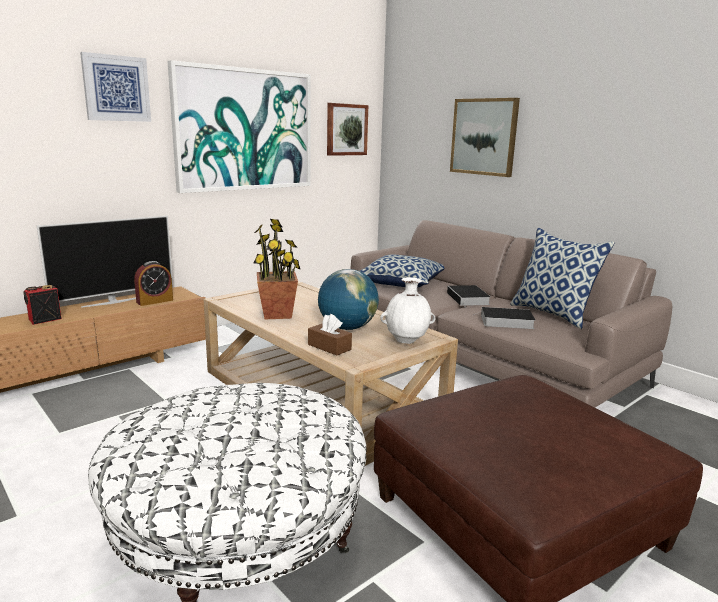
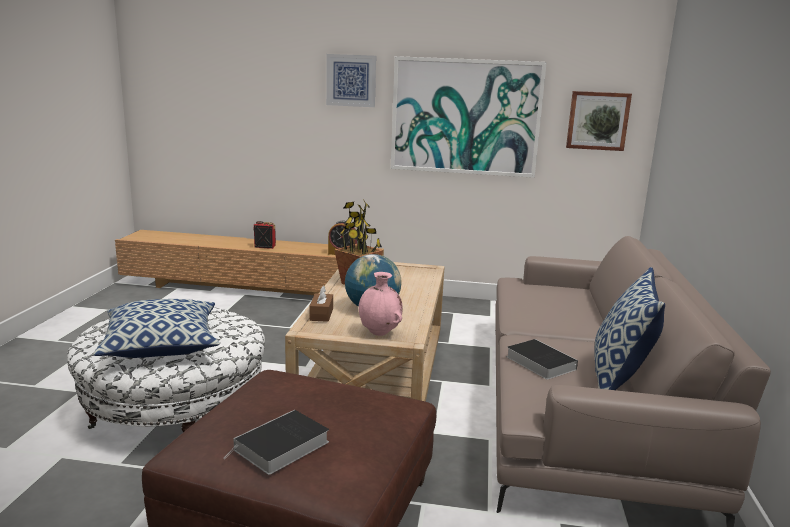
camera: 50 degrees right, 0 degrees up
television [37,216,173,308] -> none
pillow [360,254,444,288] -> pillow moved to [94,299,220,358]
white vase [380,277,435,344] -> pink vase [359,272,403,336]
book [447,285,491,307] -> book moved to [223,410,329,475]
picture [450,98,520,177] -> none

